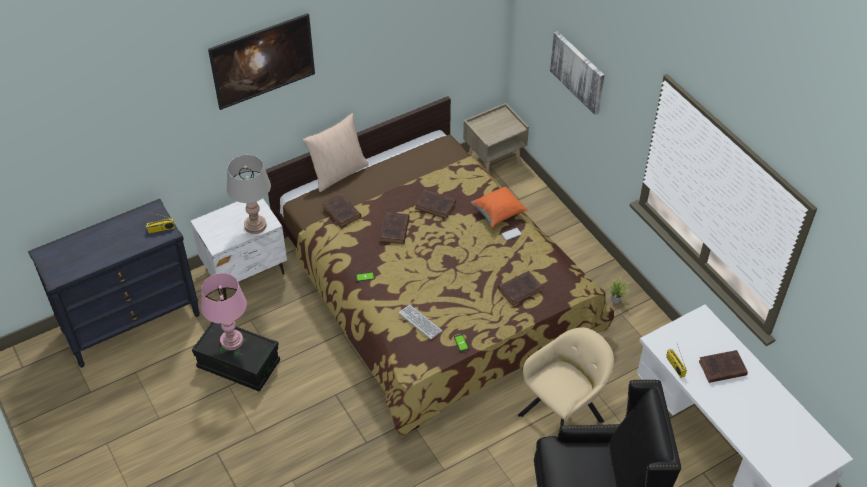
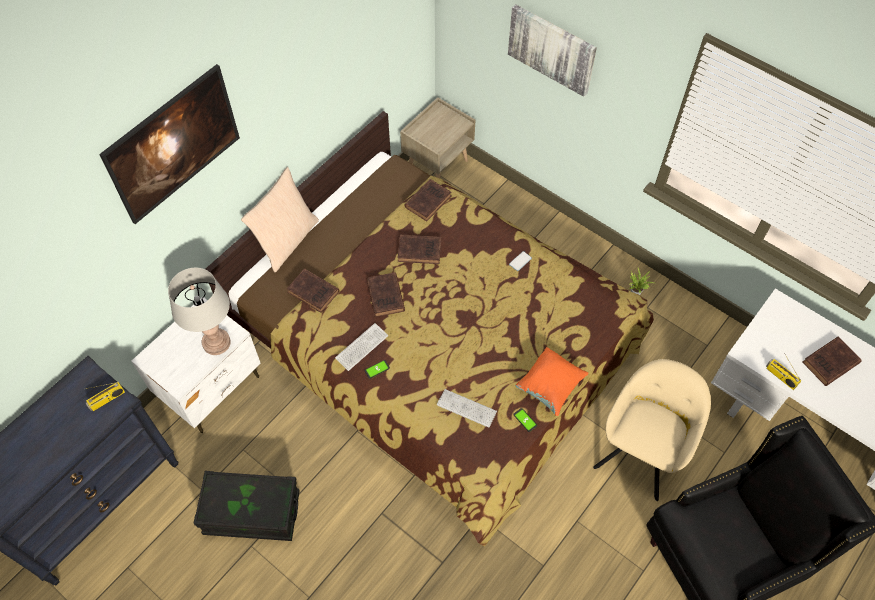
camera: 20 degrees left, 10 degrees up
pink table lamp [201,273,247,350] -> none
orange pillow [471,187,528,228] -> orange pillow moved to [516,347,589,416]
brown book [498,271,543,306] -> brown book moved to [404,179,452,221]
none -> keyboard [335,323,388,371]

